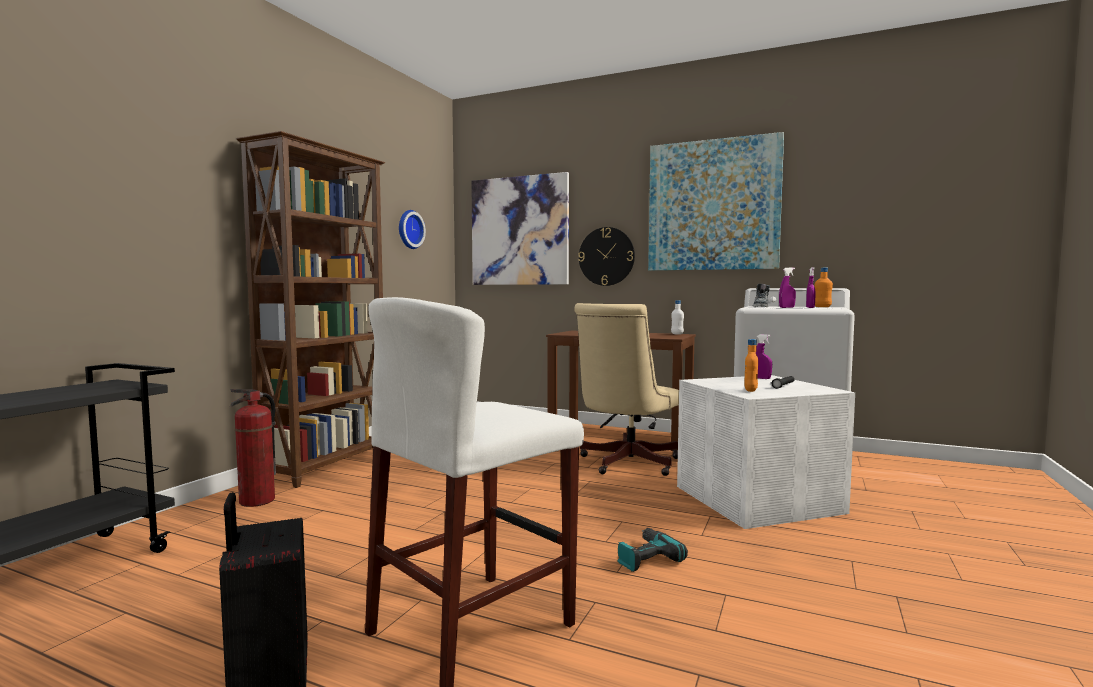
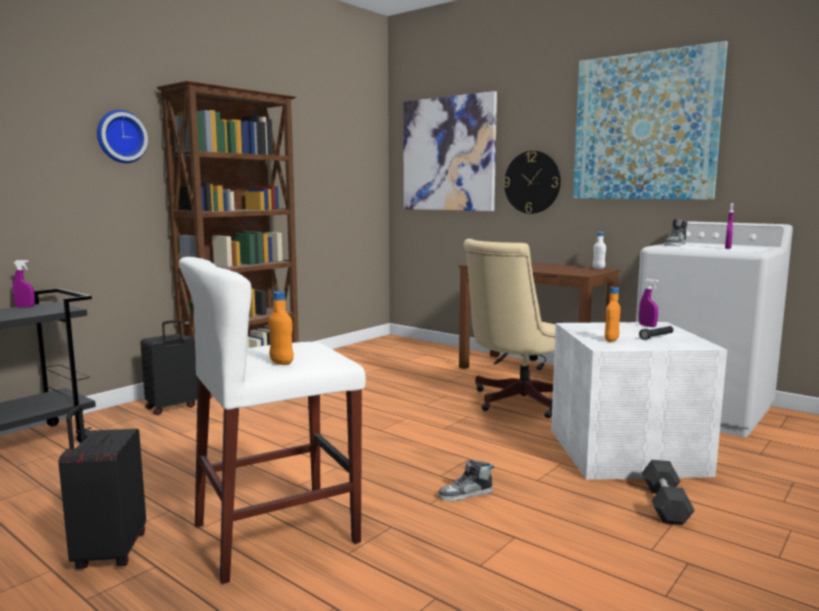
camera: 15 degrees right, 5 degrees up
fire extinguisher [230,389,276,507] -> black suitcase [140,319,198,415]
wall clock [399,210,426,249] -> wall clock moved to [97,110,148,163]
power drill [618,528,688,572] -> shoe [438,459,494,501]
purple spray bottle [779,268,796,308] -> purple spray bottle moved to [13,260,35,308]
orange bottle [814,268,833,307] -> orange bottle moved to [268,291,294,365]
none -> grey dumbbell [642,460,695,525]

